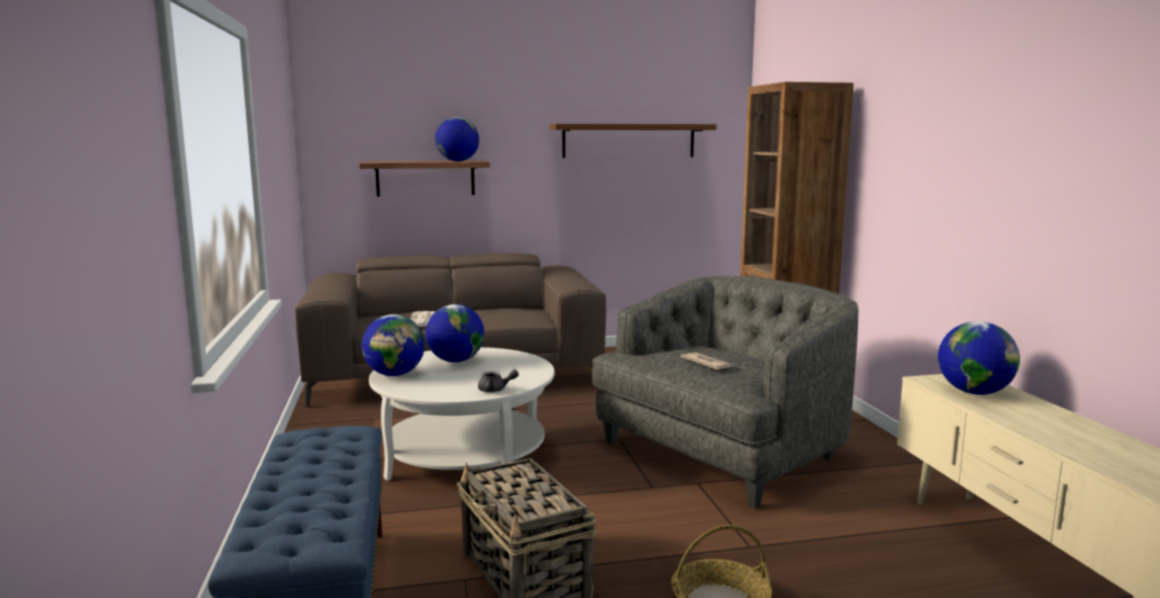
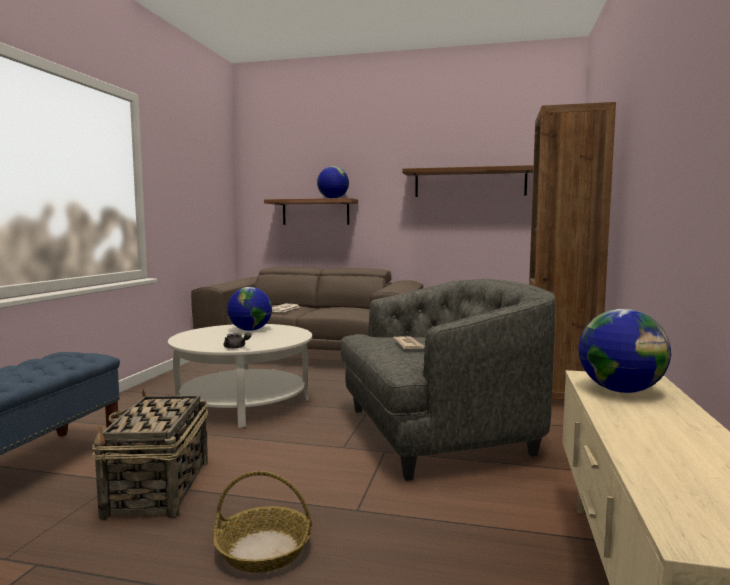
camera: 25 degrees right, 5 degrees down
globe [362,314,425,376] -> none

